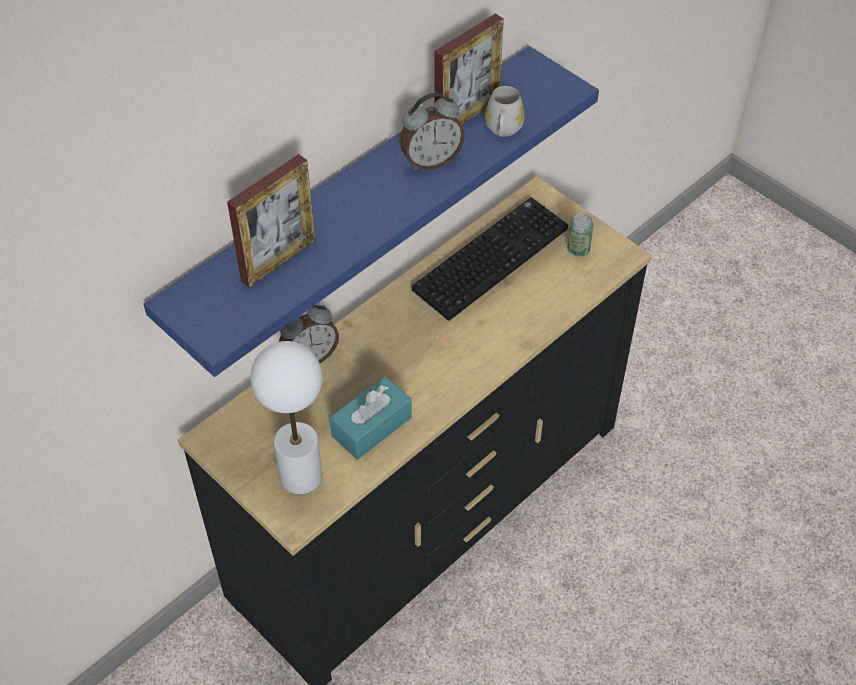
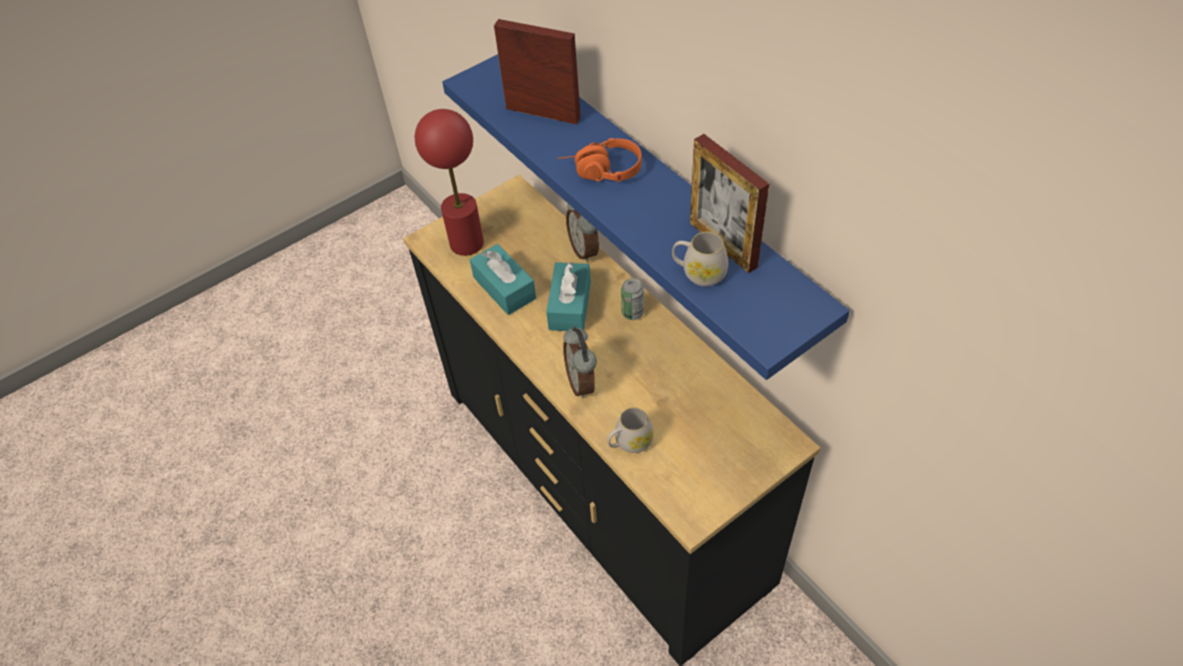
camera: 100 degrees right, 0 degrees up
picture frame [227,154,315,288] -> picture frame turned 150 degrees clockwise [494,19,581,124]
white table lamp [251,341,322,494] -> red table lamp [415,109,484,256]
alarm clock [399,93,465,170] -> alarm clock moved to [563,327,597,399]
keyboard [412,197,568,321] -> none
can [567,213,594,256] -> can moved to [621,278,644,320]
none -> turquoise tissue box [546,262,591,331]
none -> orange headphones [558,138,642,182]
none -> white mug [607,407,654,453]

